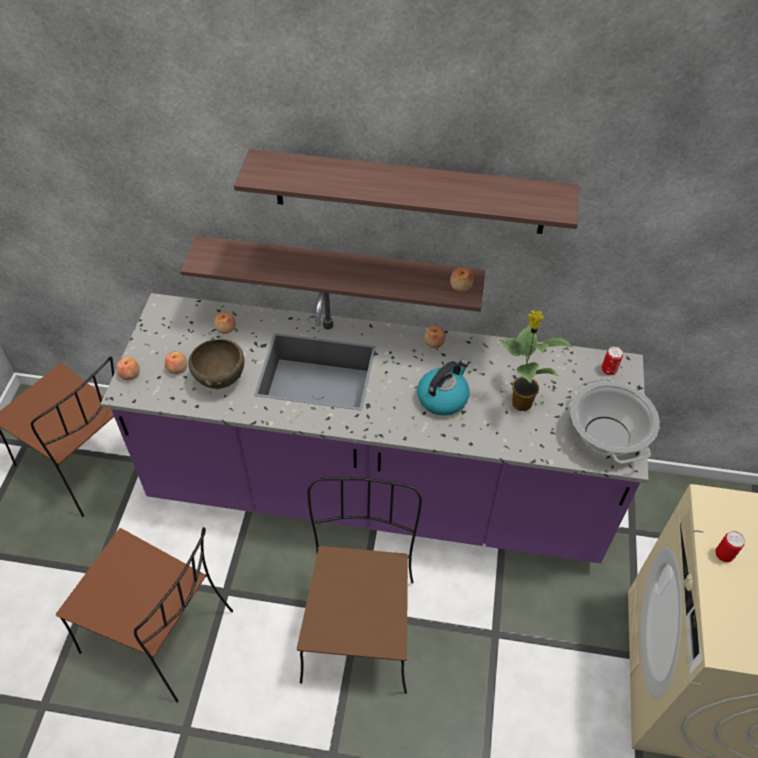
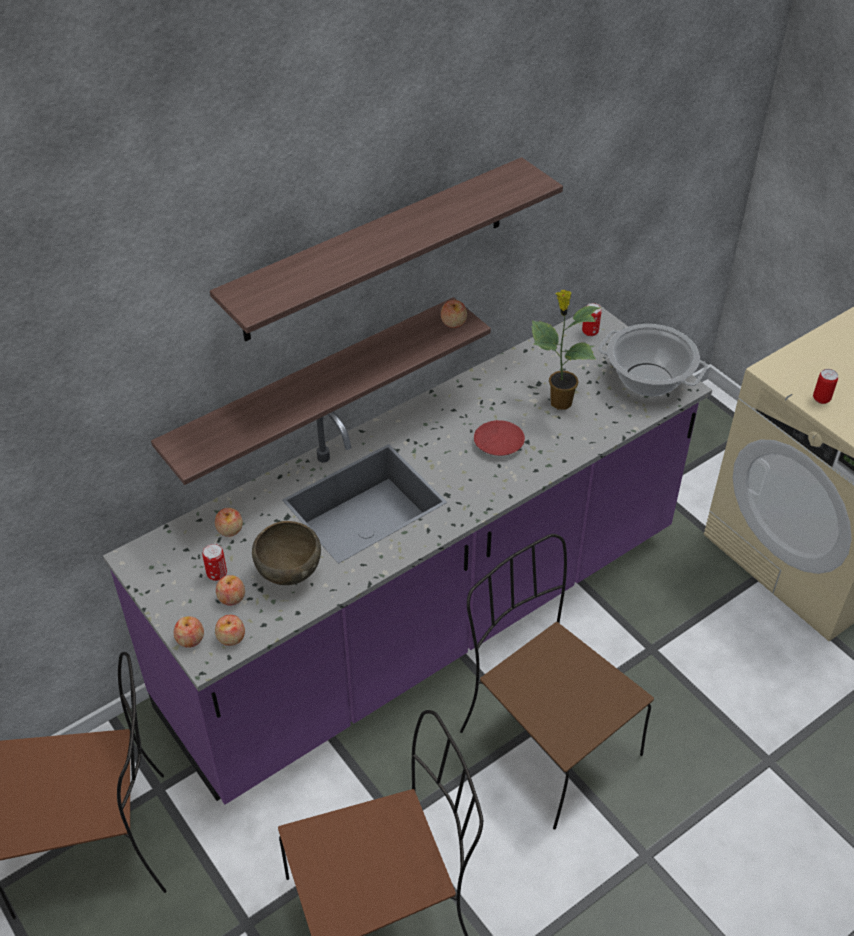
camera: 45 degrees left, 5 degrees down
kettle [417,360,470,416] -> red plate [474,420,525,456]
apple [424,325,446,348] -> apple moved to [215,615,245,646]
none -> can [202,543,227,581]

